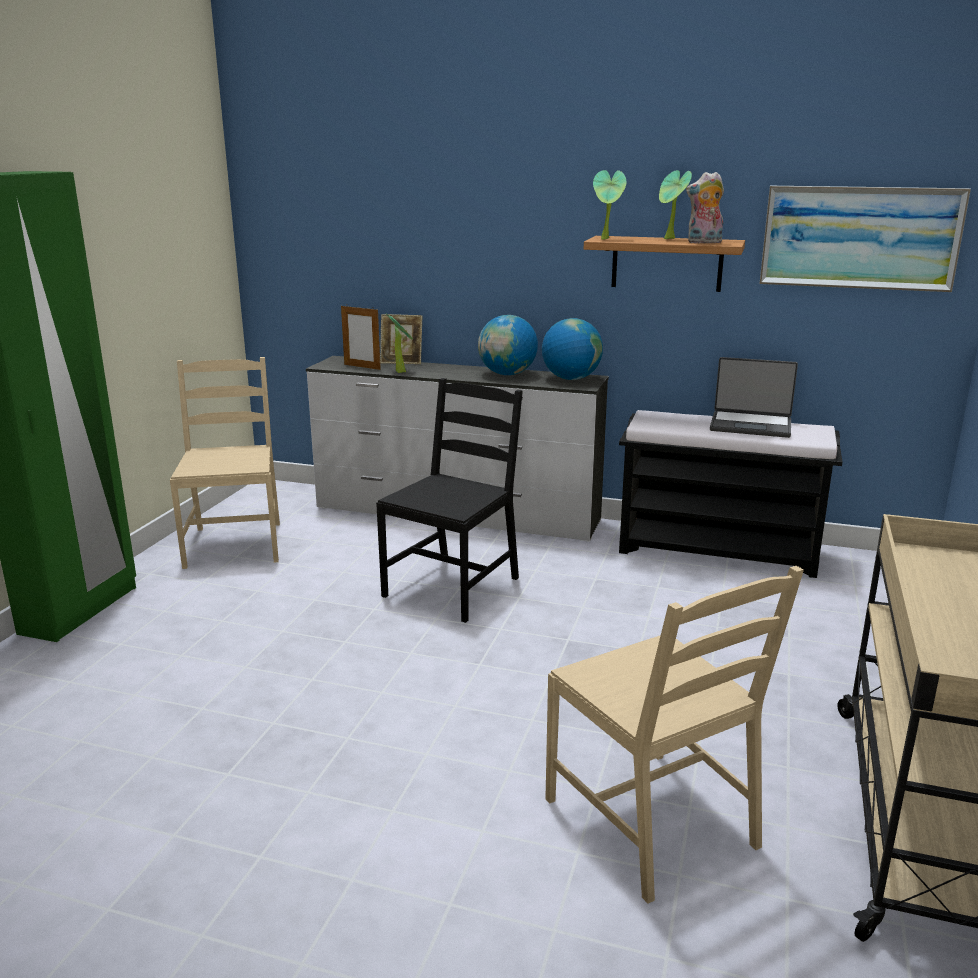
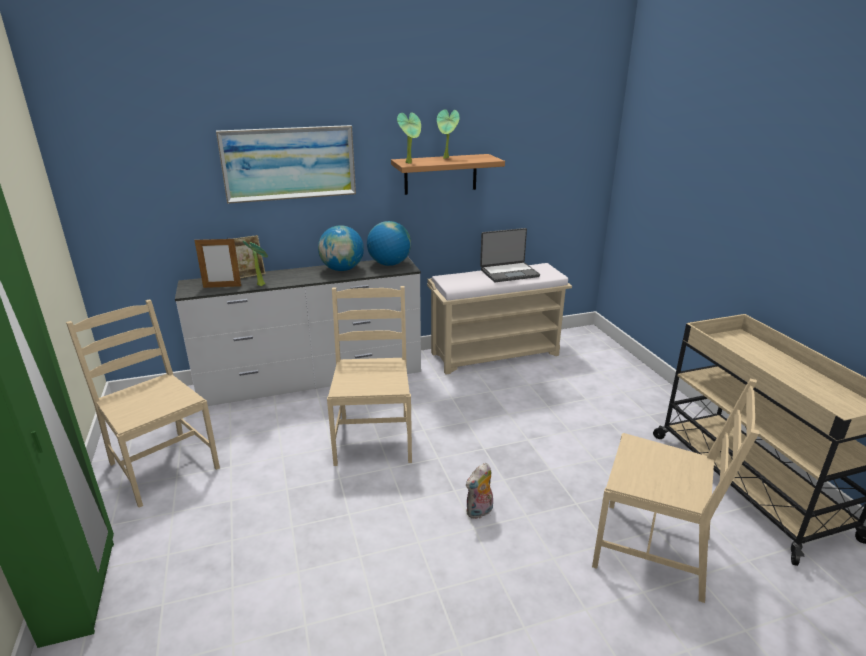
camera: 35 degrees left, 5 degrees up
black chair [376,378,523,623] -> beige chair [327,286,412,466]
black bench [619,410,842,578] -> beige bench [427,263,572,375]
plush toy [686,172,724,243] -> plush toy moved to [466,463,493,519]
picture [759,186,971,292] -> picture moved to [216,125,356,204]

